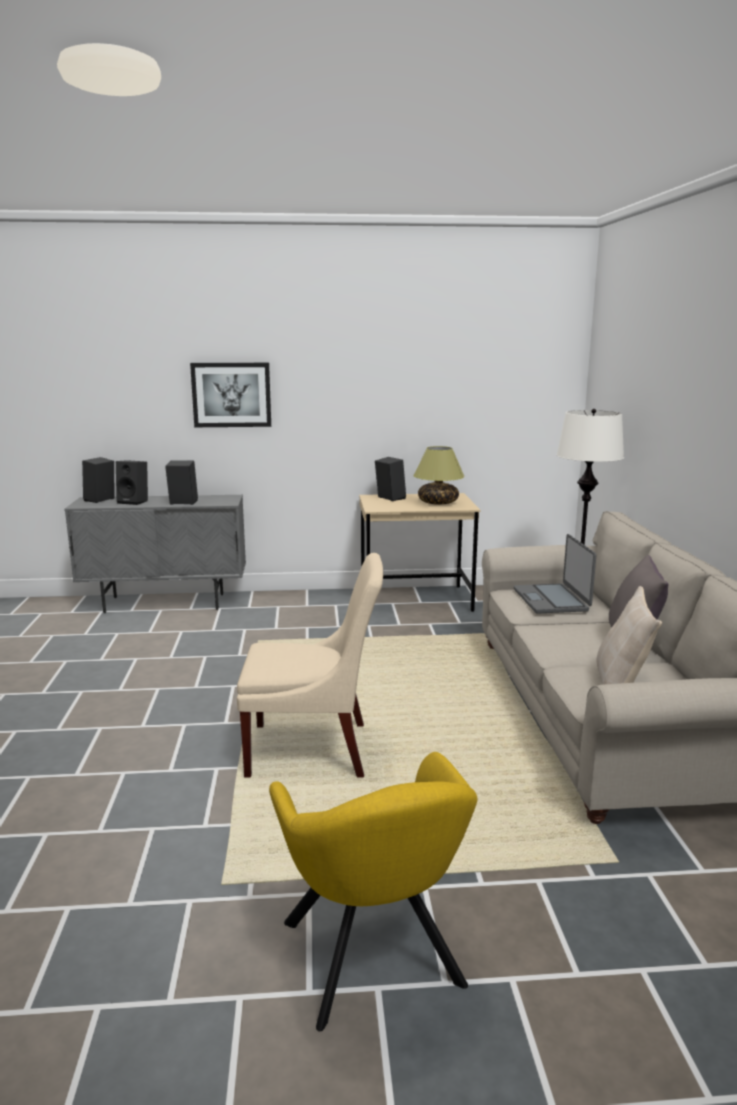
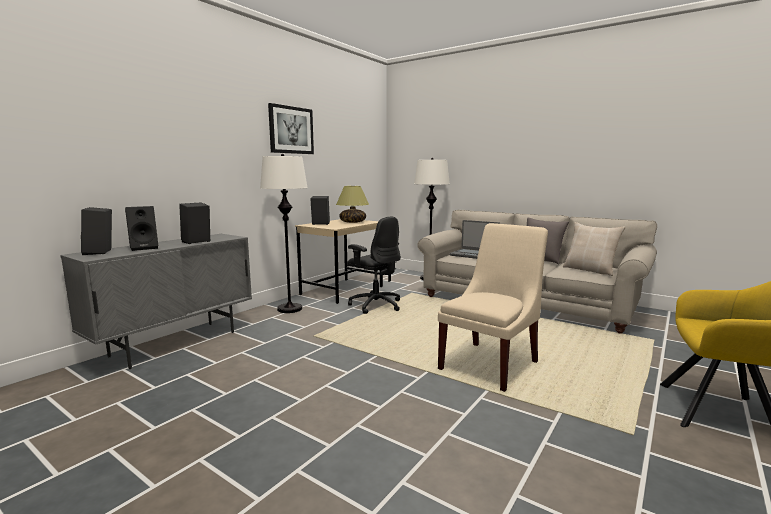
camera: 50 degrees left, 5 degrees down
picture [190,363,271,427] -> picture moved to [268,103,314,154]
none -> white floor lamp [260,154,308,313]
none -> black office chair [347,217,401,314]

